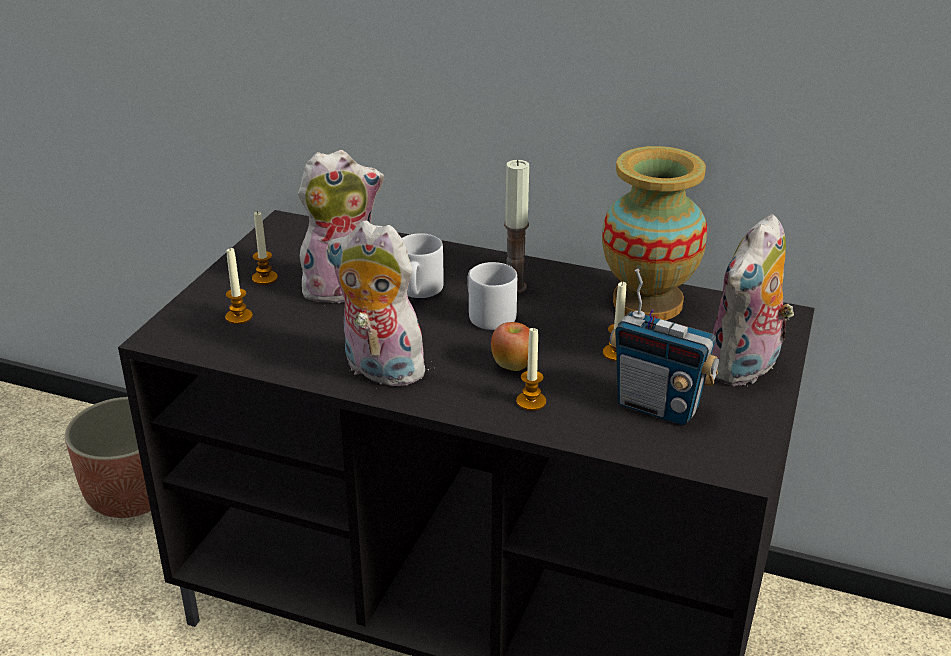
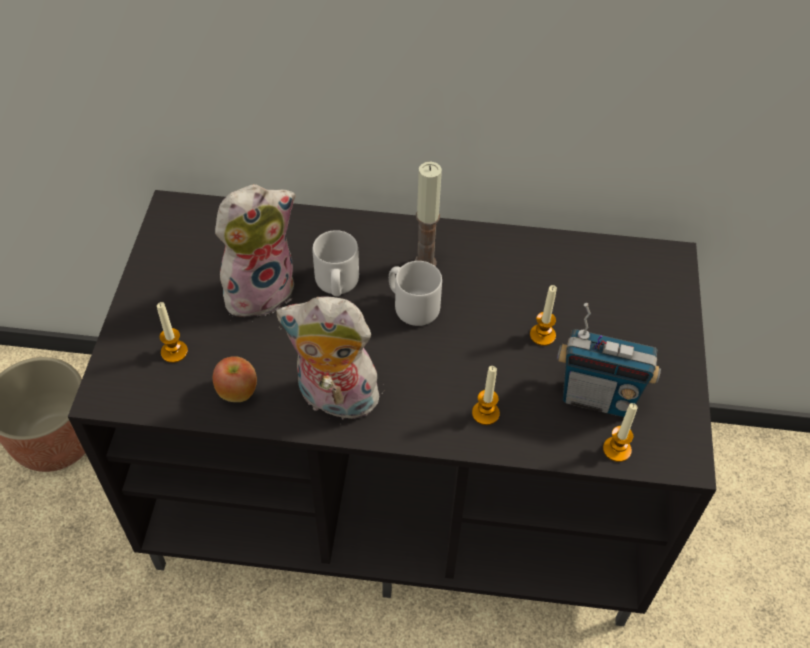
camera: 15 degrees left, 20 degrees up
candle [252,211,278,285] -> candle moved to [603,403,638,462]
apple [491,322,529,371] -> apple moved to [213,356,257,402]
vase [602,146,707,320] -> none
plush toy [711,214,794,386] -> none

